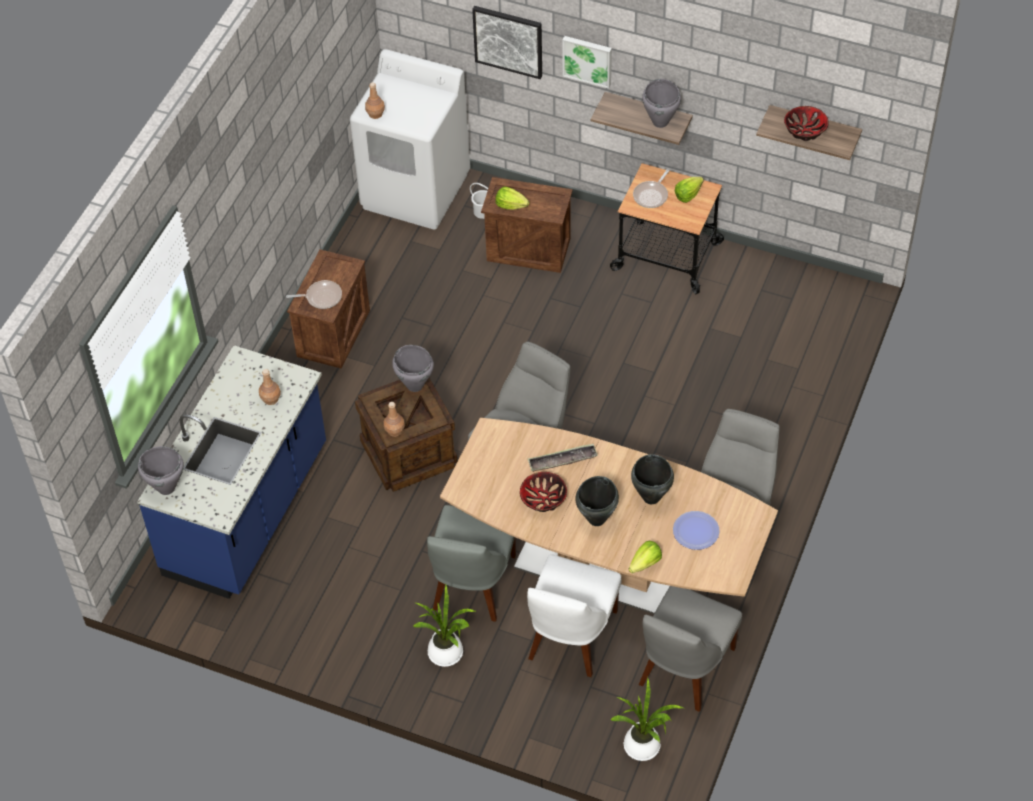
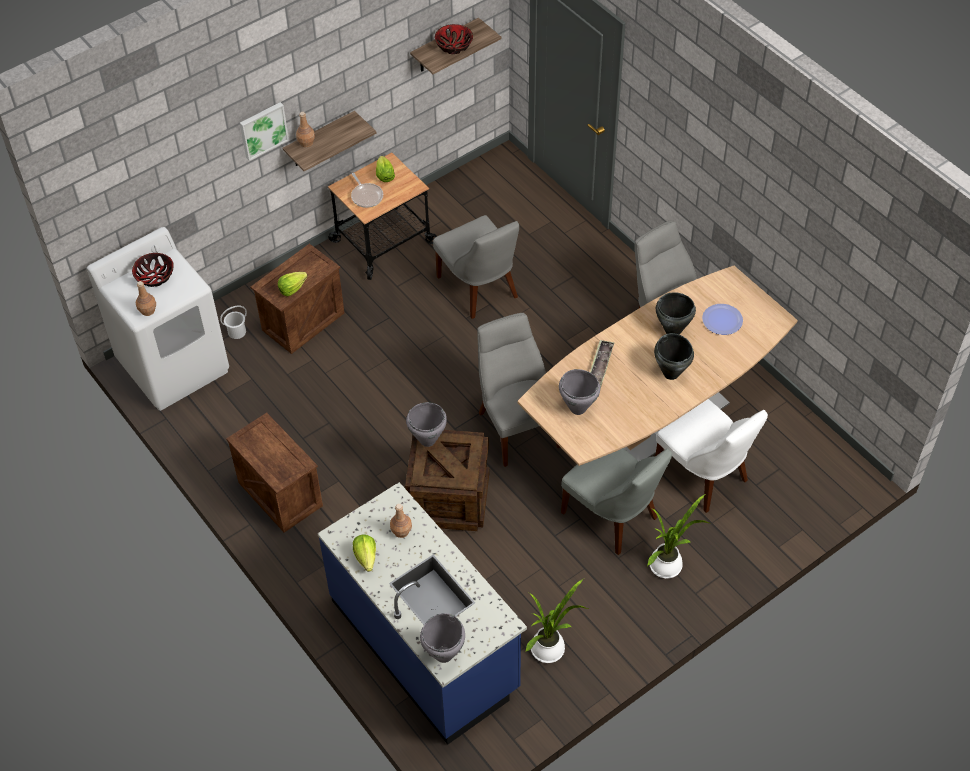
camera: 60 degrees left, 0 degrees up
frying pan [286,280,342,309] -> none
brown bottle [384,402,405,437] -> brown bottle moved to [296,112,315,147]
picture [472,6,542,79] -> none
bowl [520,472,567,512] -> bowl moved to [132,253,174,287]
potted plant [610,677,684,761] -> potted plant moved to [526,579,588,663]
lettuce [629,541,662,573] -> lettuce moved to [353,535,376,572]
grey chair [639,586,742,712] -> grey chair moved to [433,215,519,319]
grey cooking pot [642,79,681,128] -> grey cooking pot moved to [559,369,600,415]

